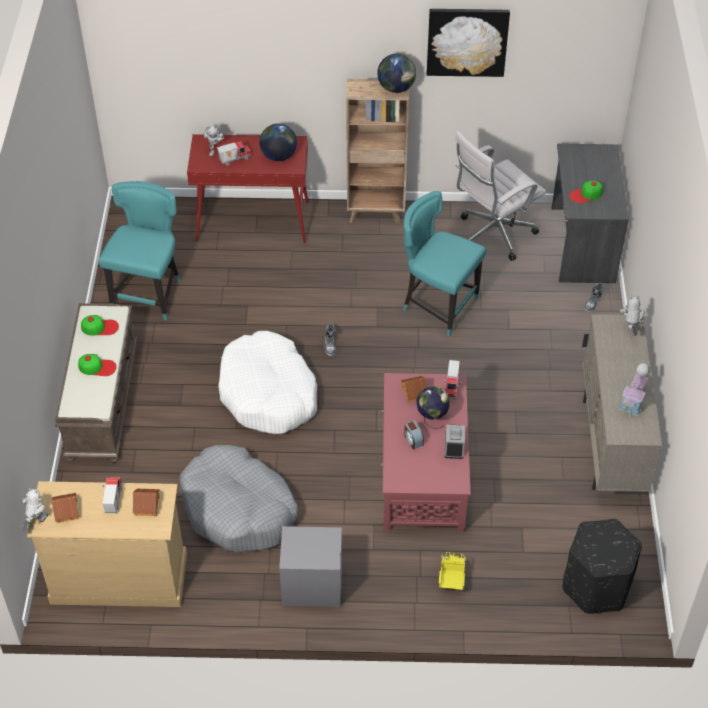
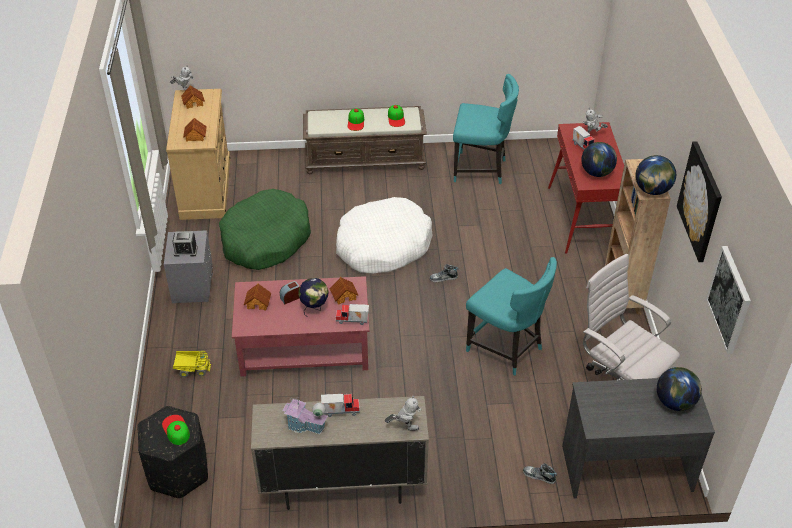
camera: 85 degrees right, 5 degrees down
toy truck [102,478,122,513] -> toy truck moved to [321,393,360,417]
grey dog bed [180,445,298,552] -> green dog bed [219,189,311,270]
turquoise chair [403,191,486,337] -> turquoise chair turned 105 degrees clockwise [466,257,557,375]
alarm clock [444,424,465,459] -> alarm clock moved to [172,231,198,257]
cap [569,180,603,204] -> cap moved to [162,415,190,445]
none -> toy house [244,283,271,310]
none -> globe [657,367,702,411]
none -> picture [706,246,751,354]

